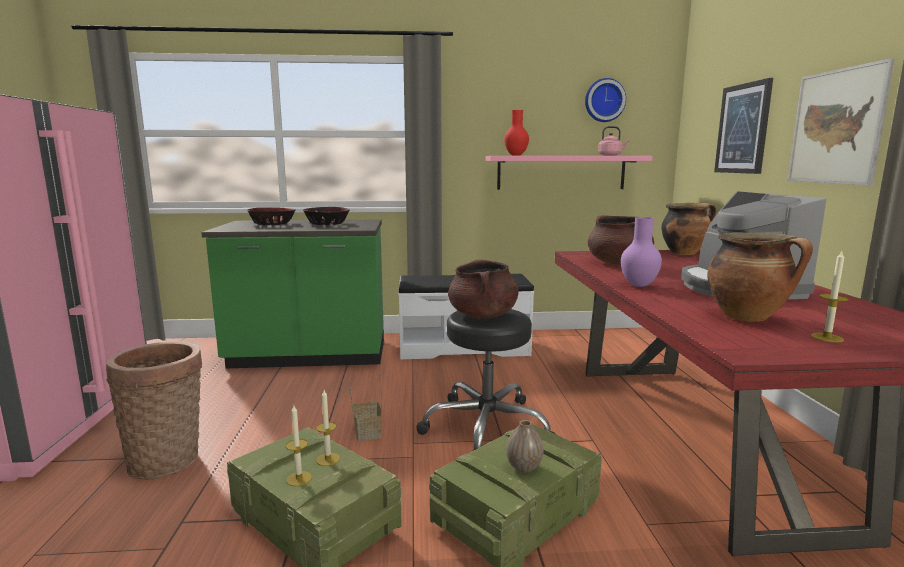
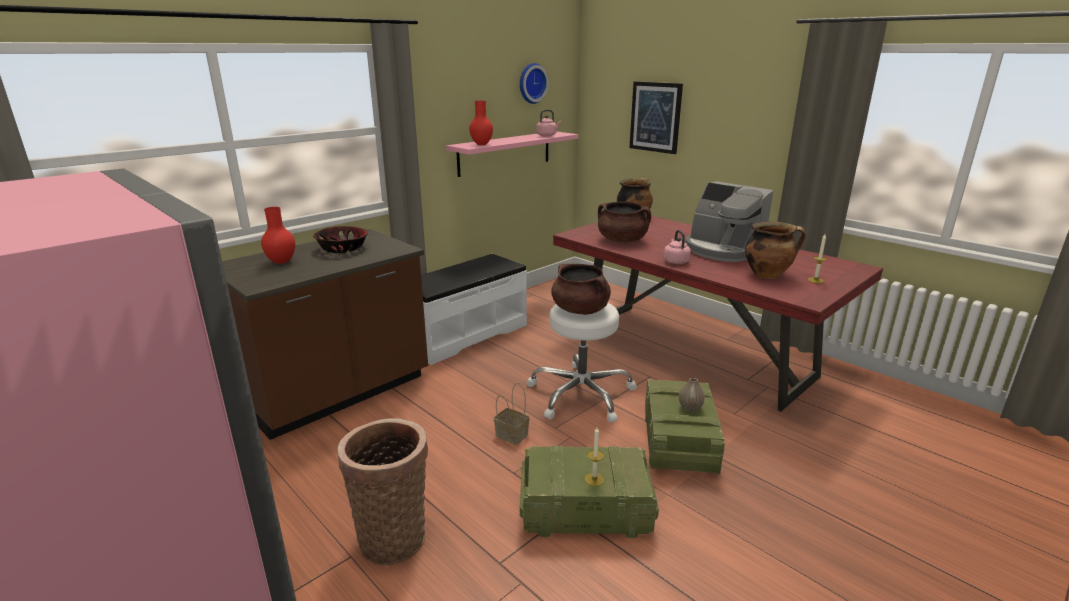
camera: 40 degrees left, 10 degrees up
green counter [201,220,384,368] -> brown counter [222,229,428,440]
bowl [247,208,295,225] -> red vase [261,207,295,264]
candle [316,390,340,466] -> none
black stool [417,309,555,451] -> white stool [526,303,637,423]
purple vase [621,217,662,287] -> pink kettle [664,230,691,264]
picture [787,58,895,185] -> none

